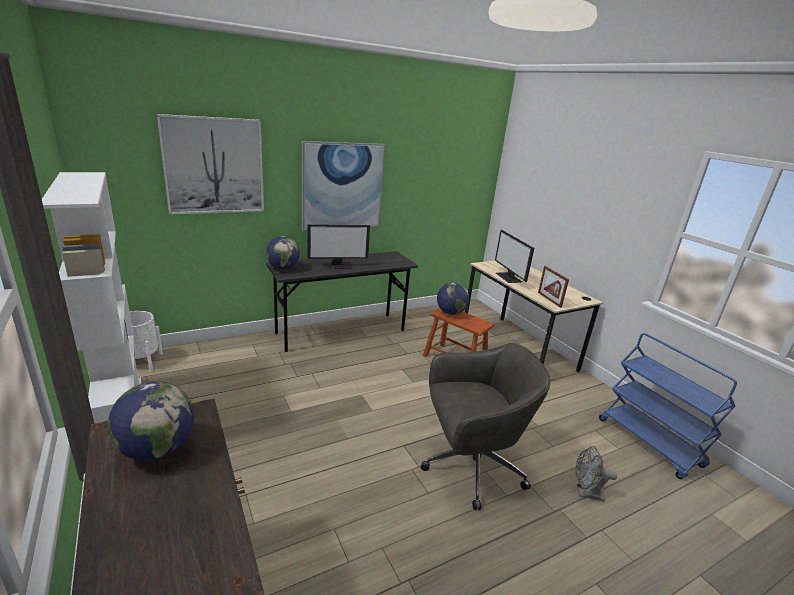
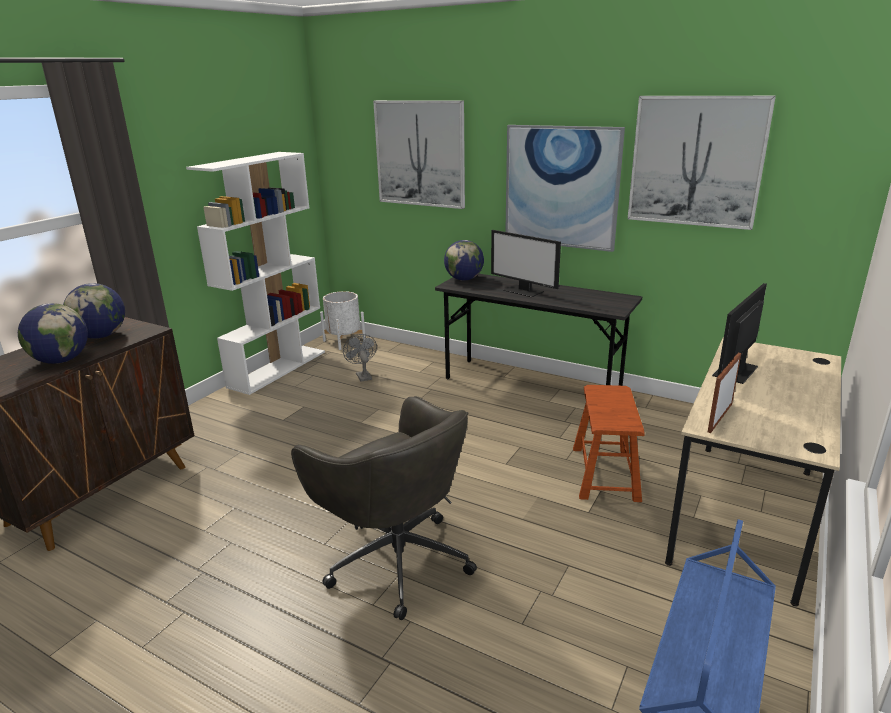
camera: 60 degrees right, 0 degrees up
globe [437,282,469,315] -> globe moved to [18,303,88,364]
grey fan [575,446,617,502] -> grey fan moved to [343,334,377,382]
none -> picture [628,96,776,230]

